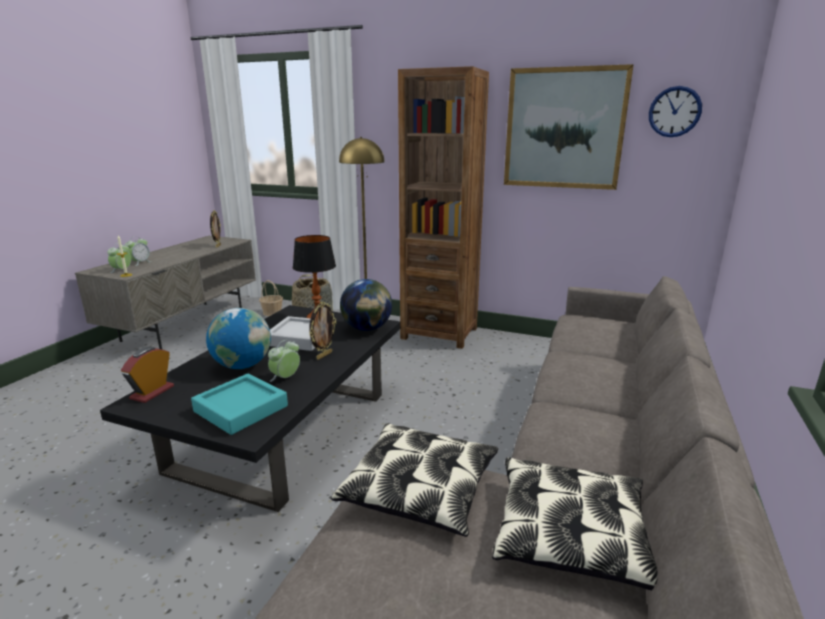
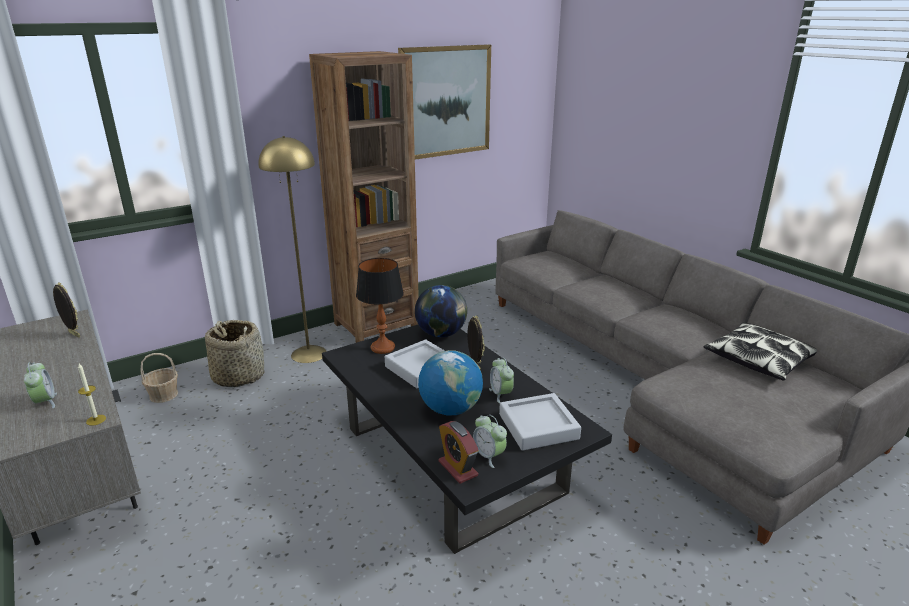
camera: 55 degrees left, 5 degrees up
alarm clock [108,243,131,273] -> alarm clock moved to [473,415,507,468]
turquoise tray [191,374,288,435] -> grey tray [499,393,581,451]
pillow [331,423,498,537] -> none
wall clock [649,86,702,137] -> none

